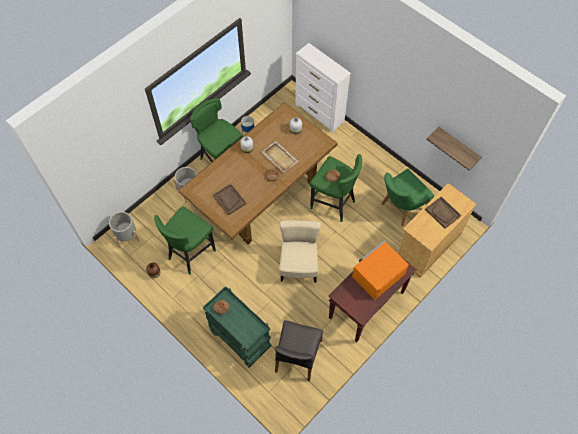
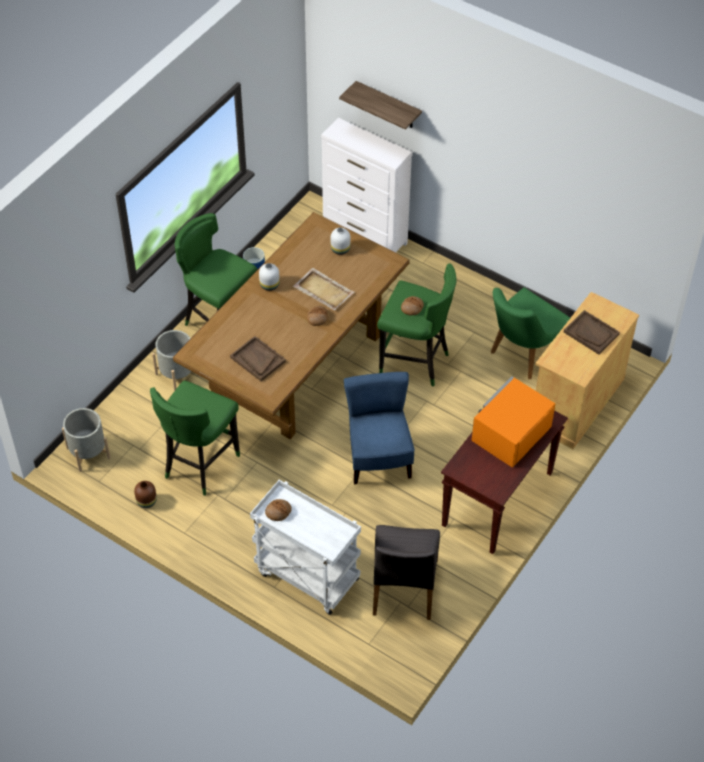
camera: 10 degrees left, 10 degrees down
green cart [203,286,271,368] -> white cart [250,480,361,615]
beige chair [279,220,321,283] -> blue chair [344,372,415,484]
shelf [426,127,482,170] -> shelf moved to [339,81,422,130]

